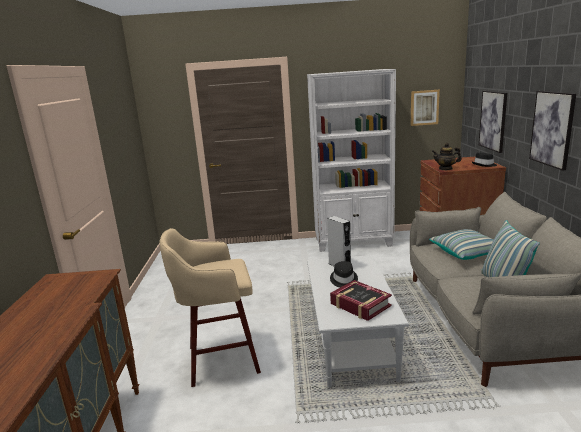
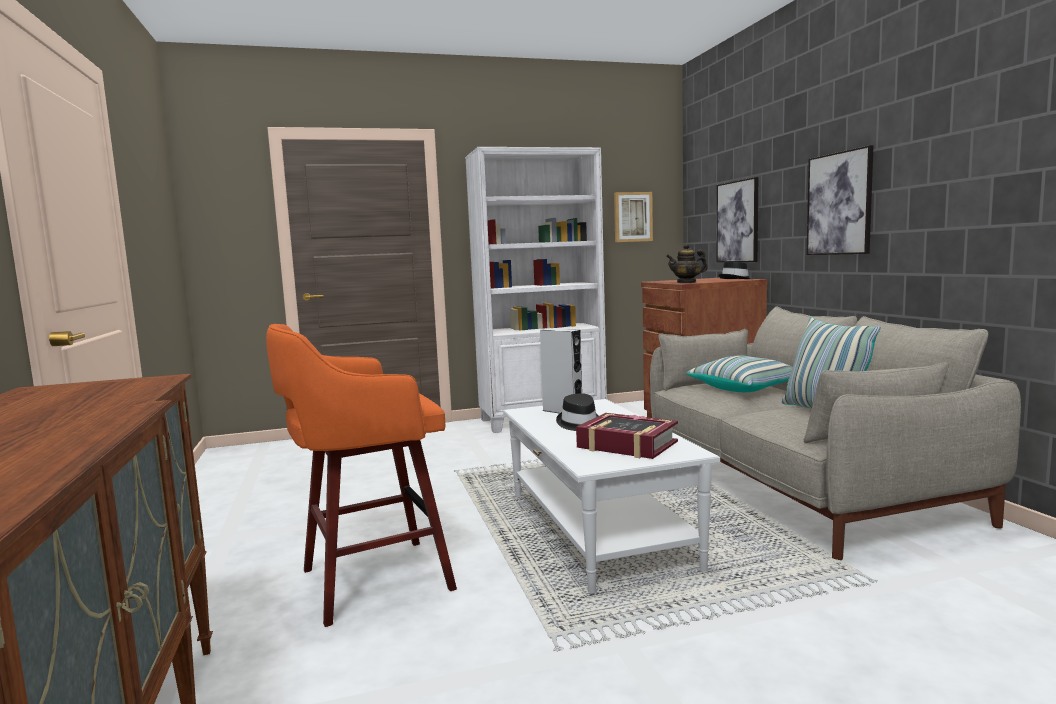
camera: 15 degrees left, 10 degrees down
beige stool [159,228,261,387] -> orange stool [266,324,457,627]

